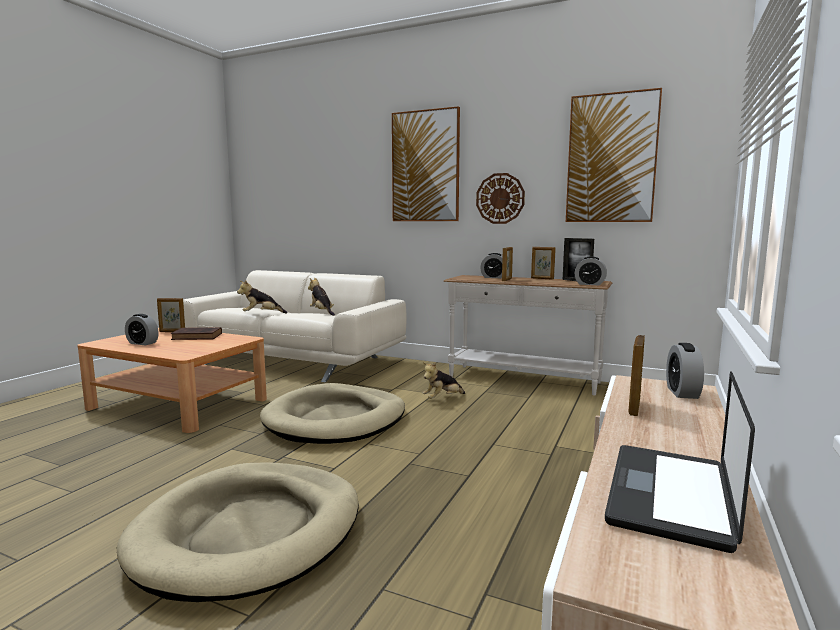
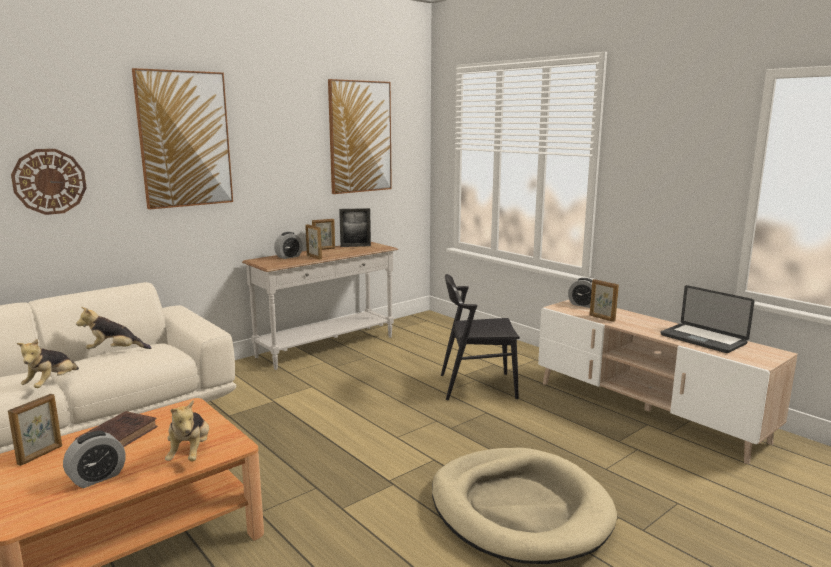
camera: 65 degrees left, 5 degrees up
beige dog bed [260,383,405,444] -> none
plush toy [423,362,465,399] -> plush toy moved to [165,400,209,461]
wall clock [476,173,525,224] -> wall clock moved to [11,149,87,215]
alarm clock [575,256,607,285] -> none
none -> black chair [441,274,520,400]

